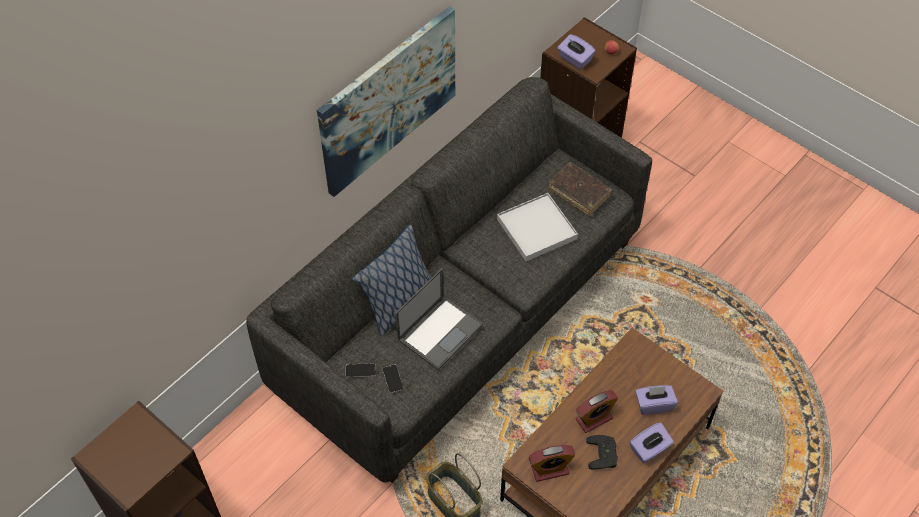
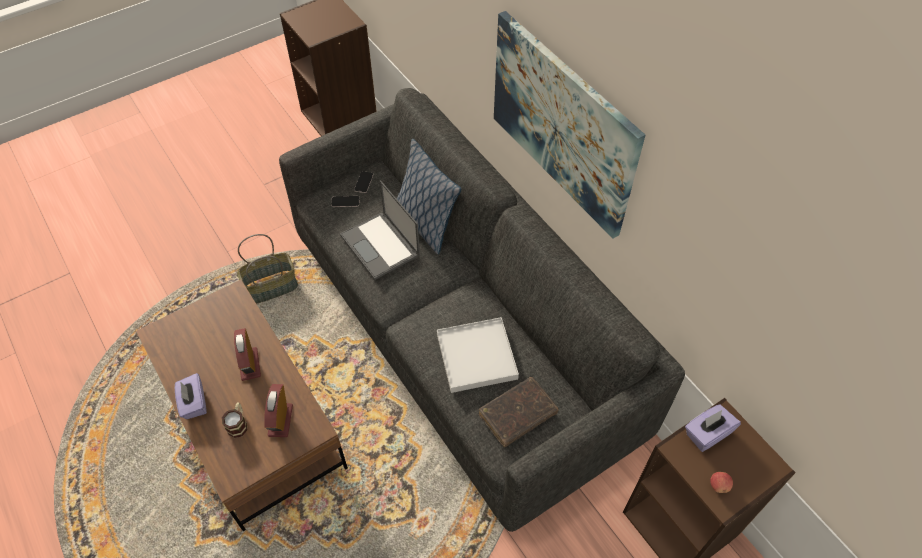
camera: 105 degrees right, 0 degrees up
alarm clock [529,445,575,482] -> alarm clock moved to [264,384,293,437]
black game controller [586,435,618,470] -> none
purple tissue box [635,385,678,415] -> mug [222,403,247,438]

